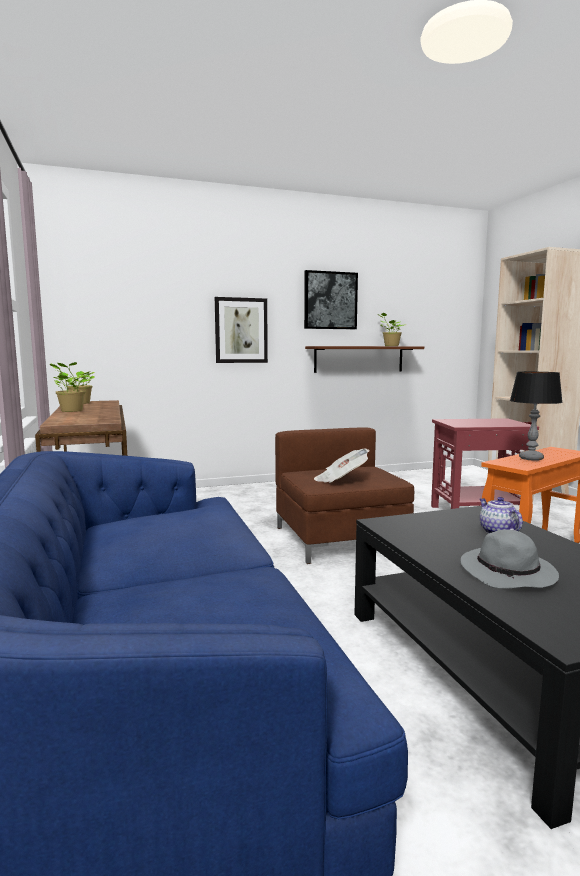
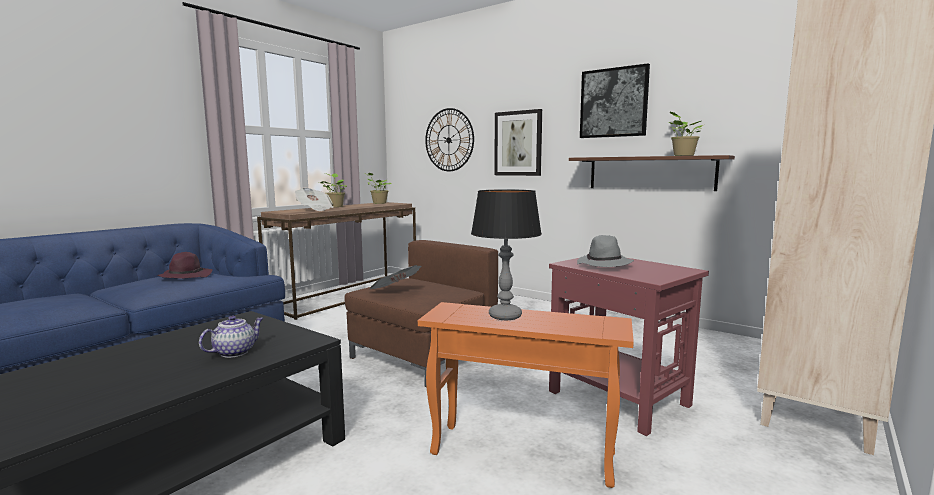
camera: 55 degrees right, 0 degrees up
grey hat [461,529,559,589] -> grey hat moved to [577,235,634,267]
none -> purple hat [158,252,212,279]
none -> newspaper [295,187,334,211]
none -> wall clock [425,108,474,171]

